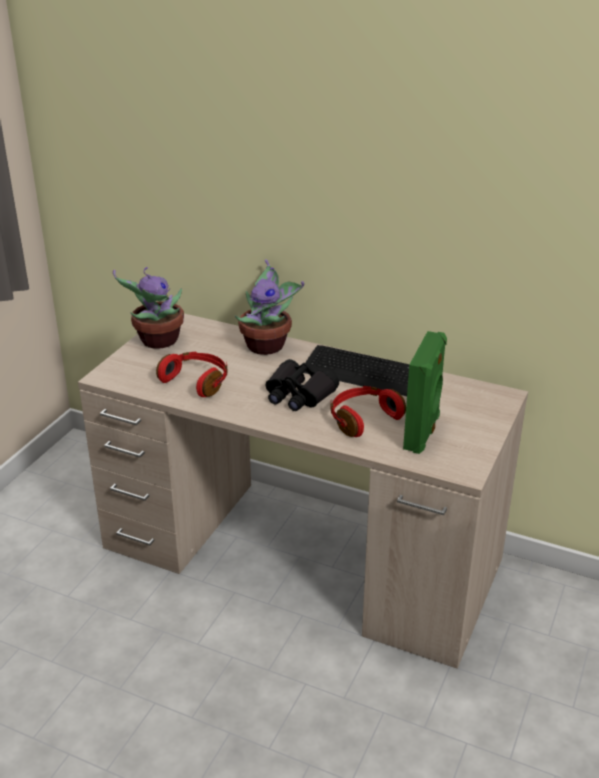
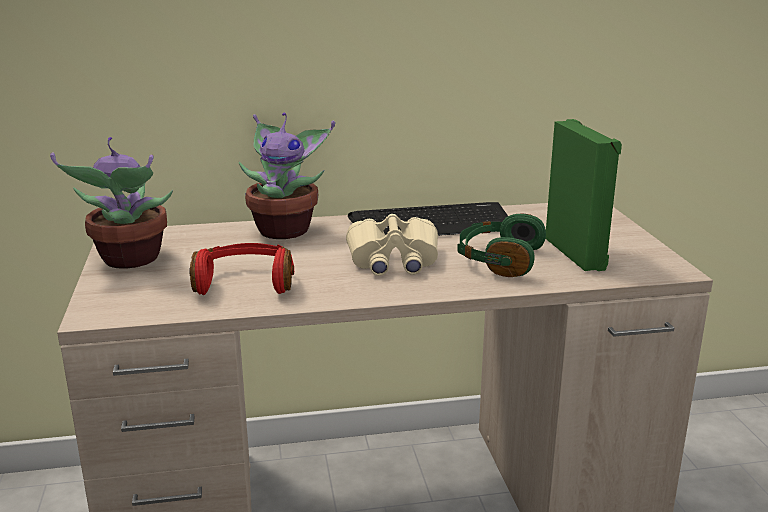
camera: 35 degrees left, 10 degrees down
black binoculars [266,359,339,411] -> beige binoculars [346,214,438,276]
red headphones [330,386,406,437] -> green headphones [457,213,546,277]

